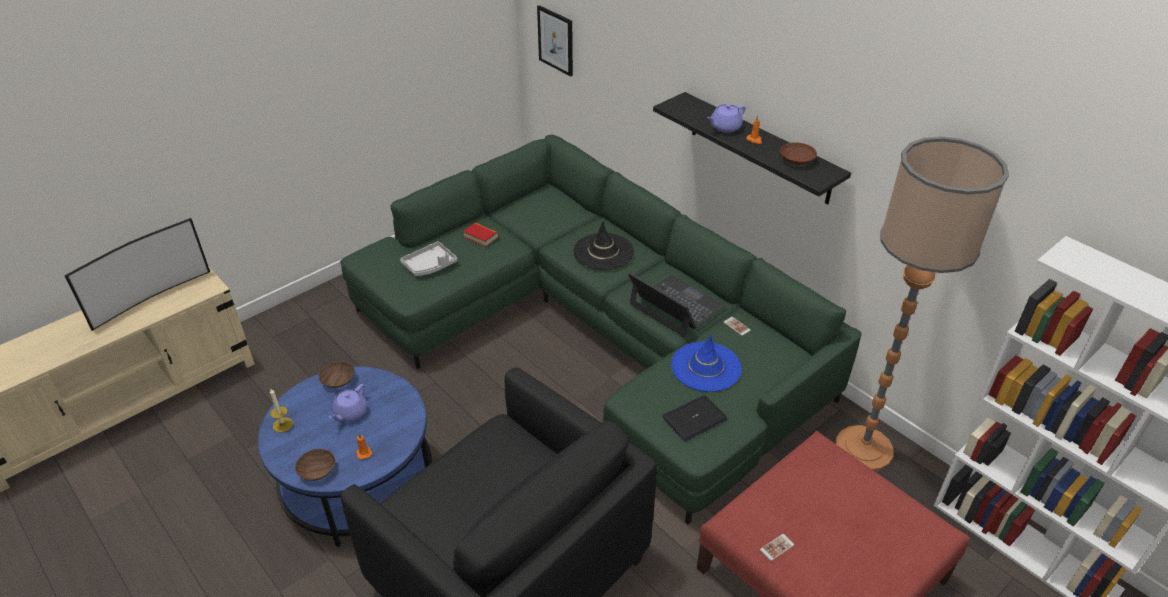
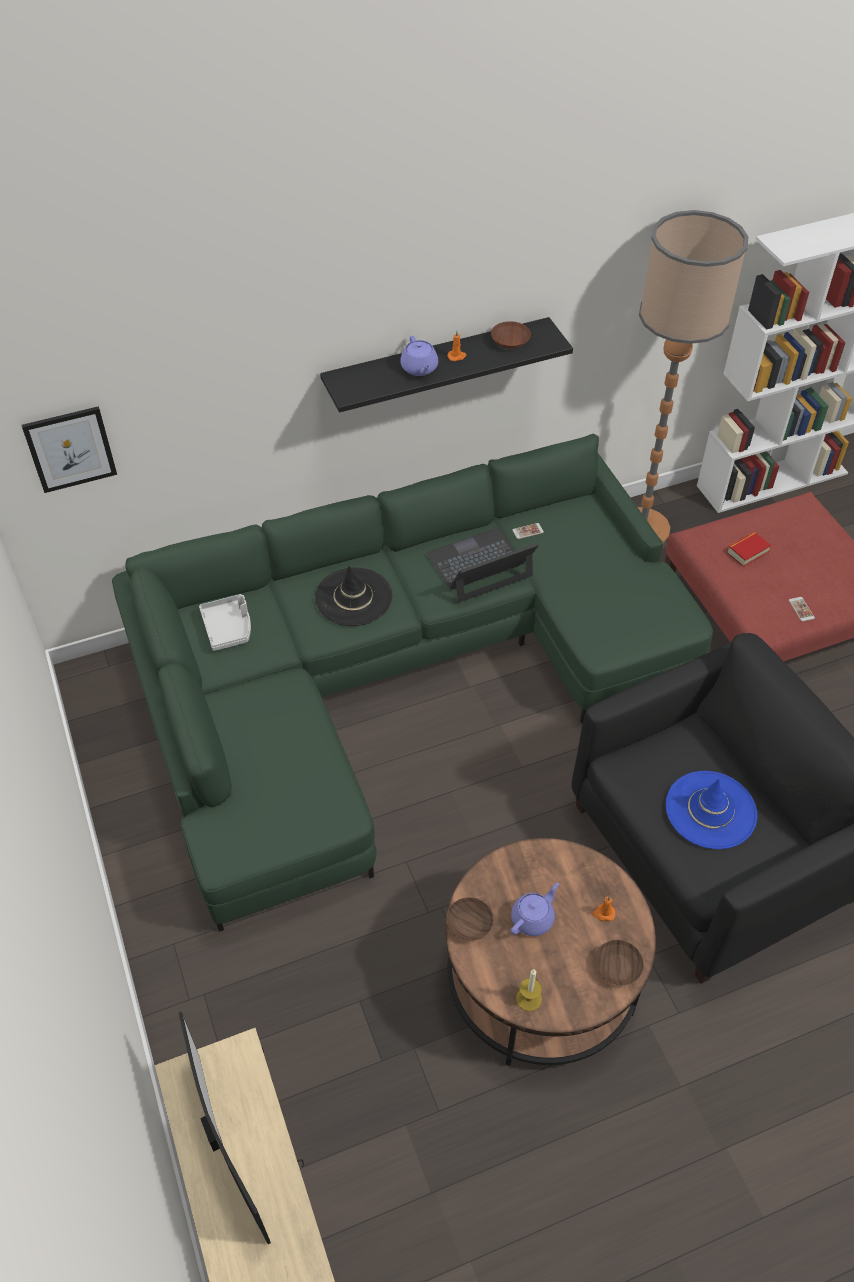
camera: 70 degrees left, 10 degrees up
blue coffee table [258,367,432,547] -> brown coffee table [446,838,656,1066]
purple teapot [329,384,367,421] -> purple teapot turned 90 degrees counterclockwise [511,883,559,936]
grey tray [400,241,457,276] -> grey tray moved to [199,594,251,651]
book [463,222,498,247] -> book moved to [727,532,771,567]
laptop [662,396,727,441] -> none
blue hat [671,334,742,392] -> blue hat moved to [666,771,757,849]

